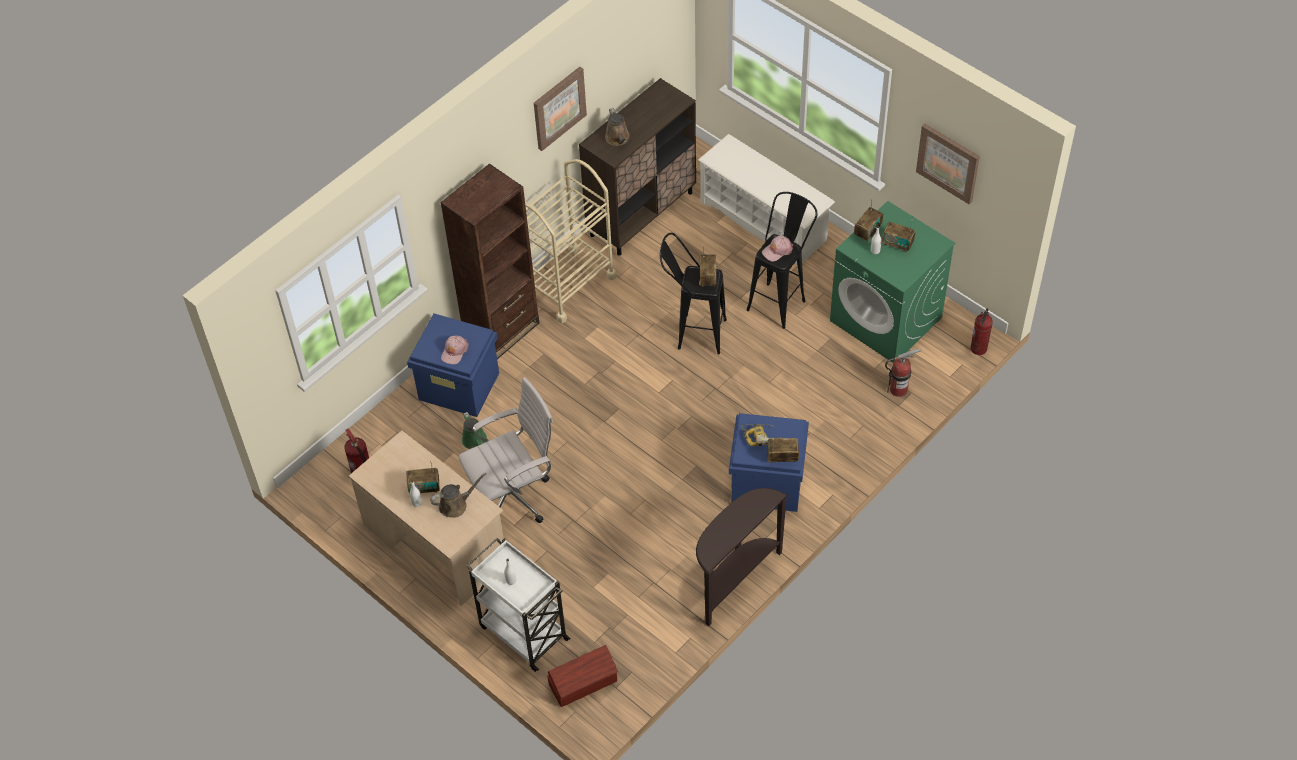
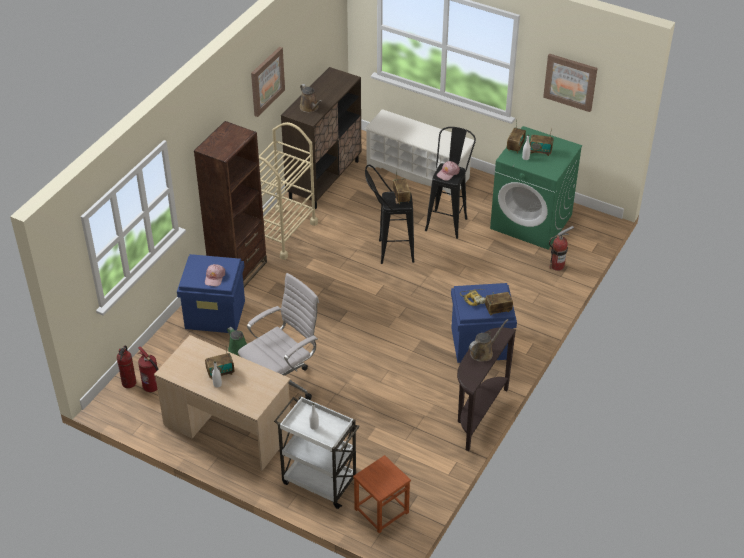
camera: 15 degrees left, 10 degrees down
brown watering can [430,473,486,518] -> brown watering can moved to [469,319,508,362]
brown storage box [547,645,618,707] -> brown stool [353,455,411,533]
fire extinguisher [970,308,993,355] -> fire extinguisher moved to [117,345,136,388]

